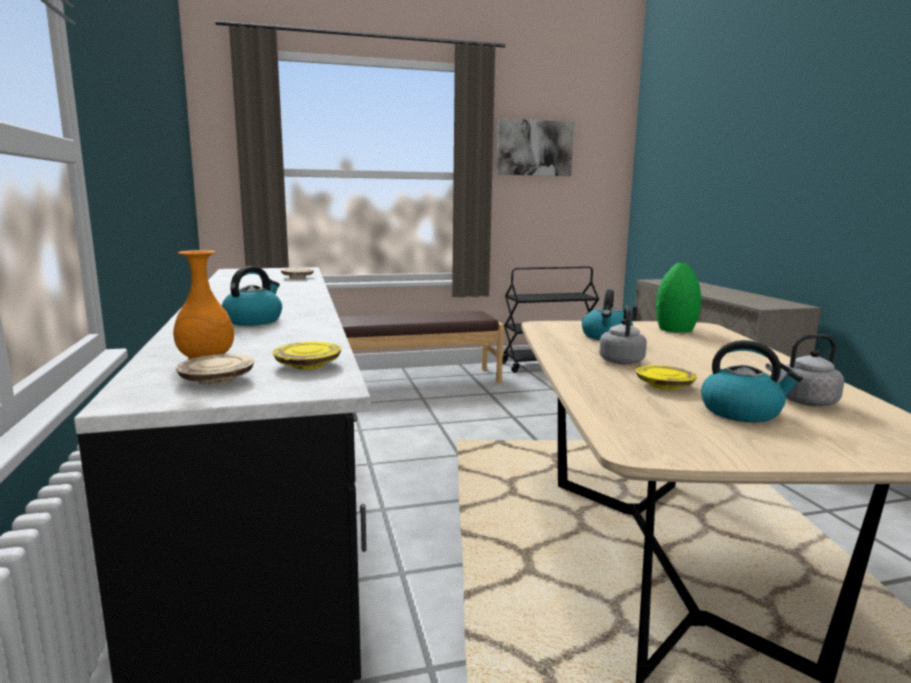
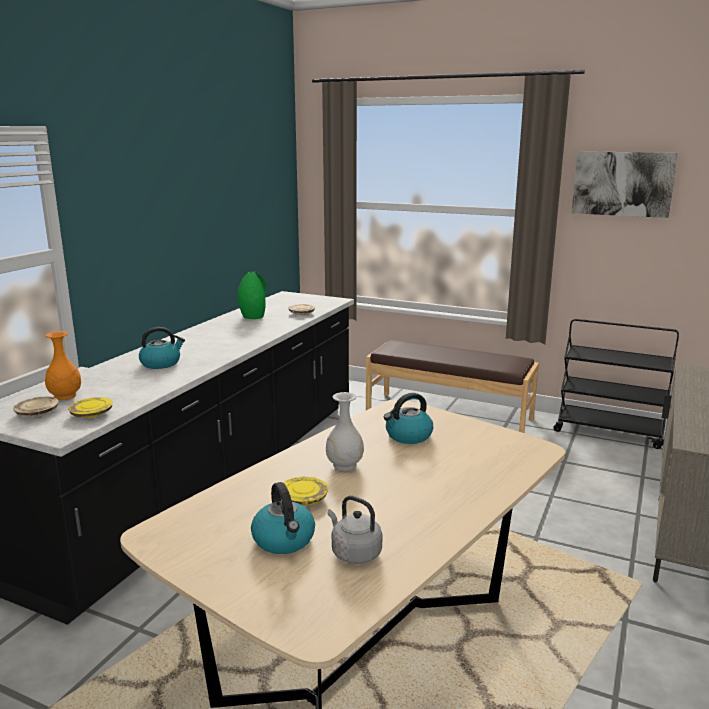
camera: 40 degrees right, 5 degrees up
grey kettle [599,306,647,365] -> white vase [326,392,364,471]
green vase [656,262,701,333] -> green vase moved to [238,271,267,319]

